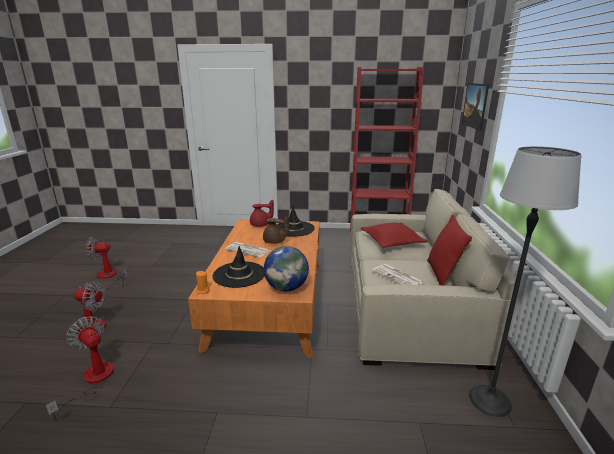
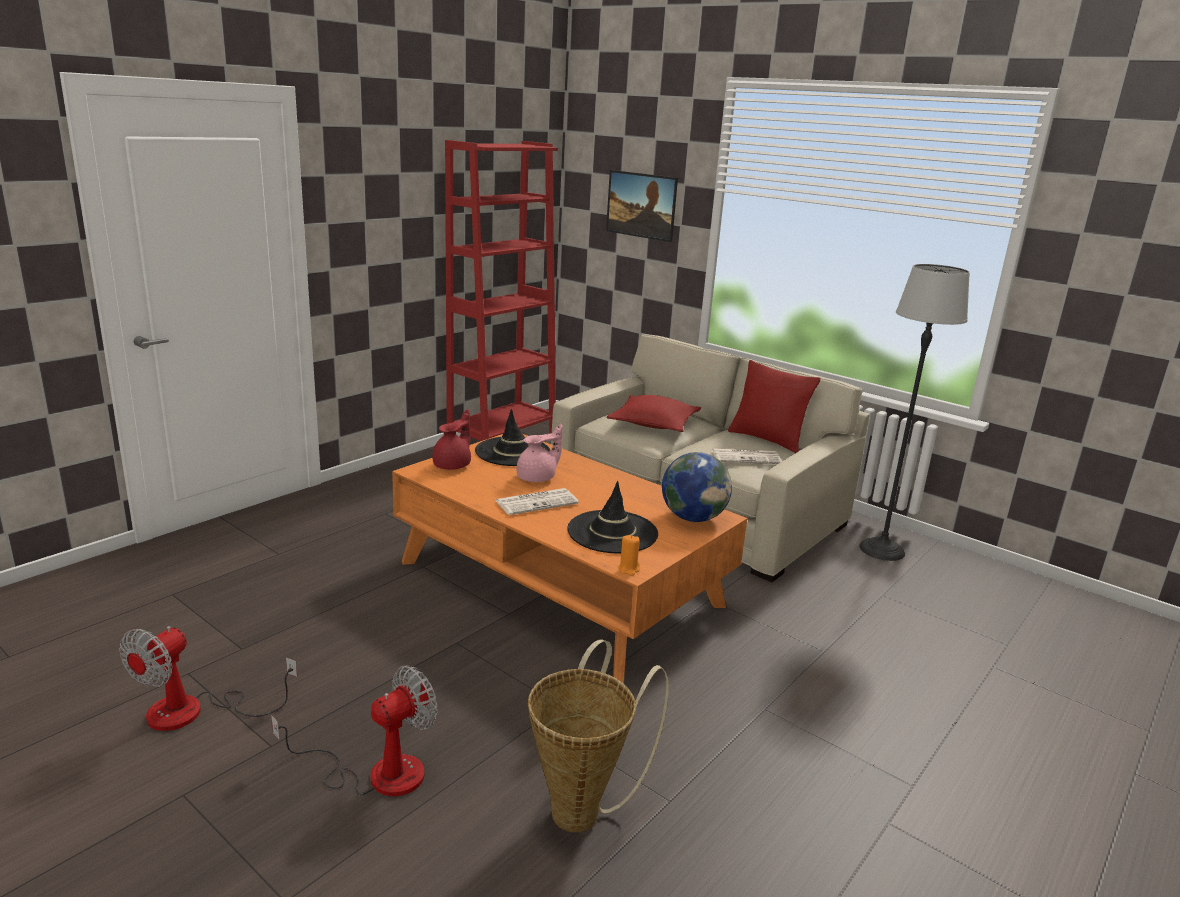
camera: 55 degrees left, 0 degrees up
fan [46,316,114,420] -> basket [528,639,669,832]
brown teapot [263,216,289,244] -> pink teapot [516,424,563,482]

